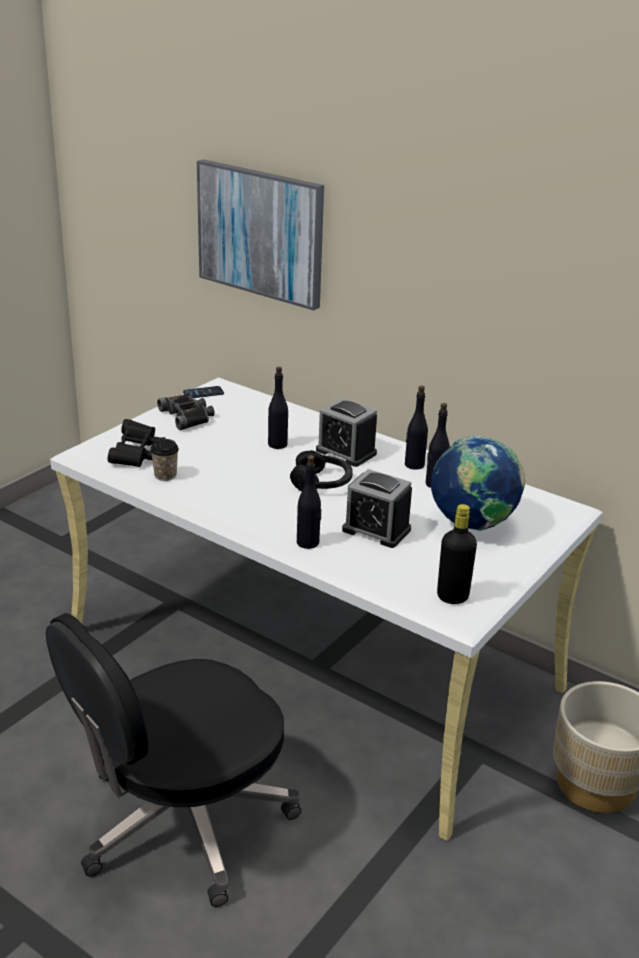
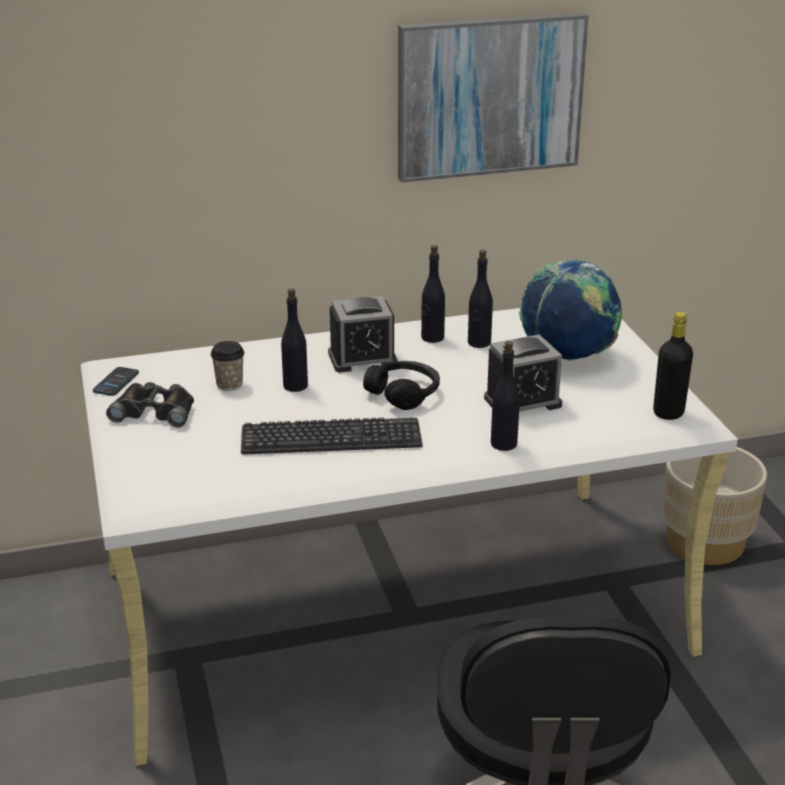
camera: 50 degrees left, 0 degrees up
black binoculars [108,419,166,467] -> none
cup [150,439,179,481] -> cup moved to [211,341,244,391]
picture [197,159,324,310] -> picture moved to [398,13,589,182]
none -> keyboard [241,418,423,455]

